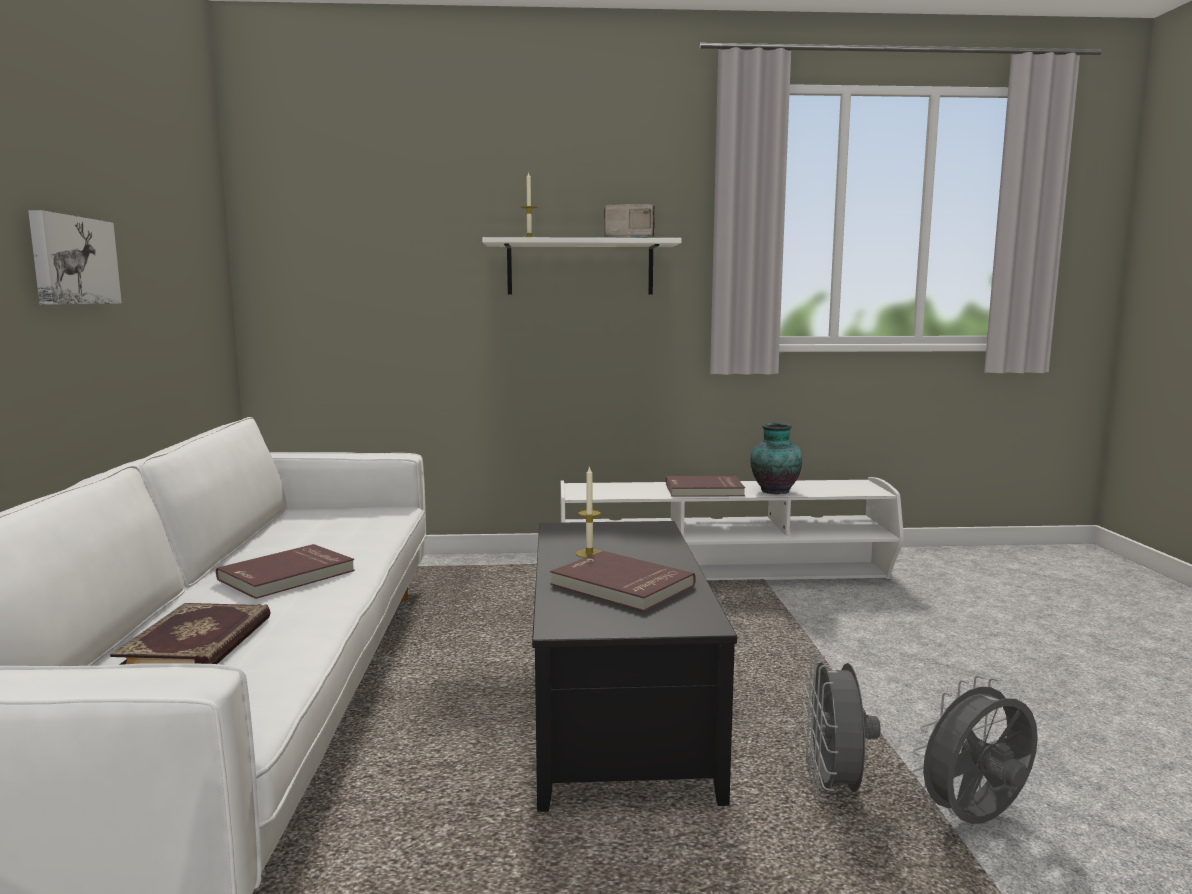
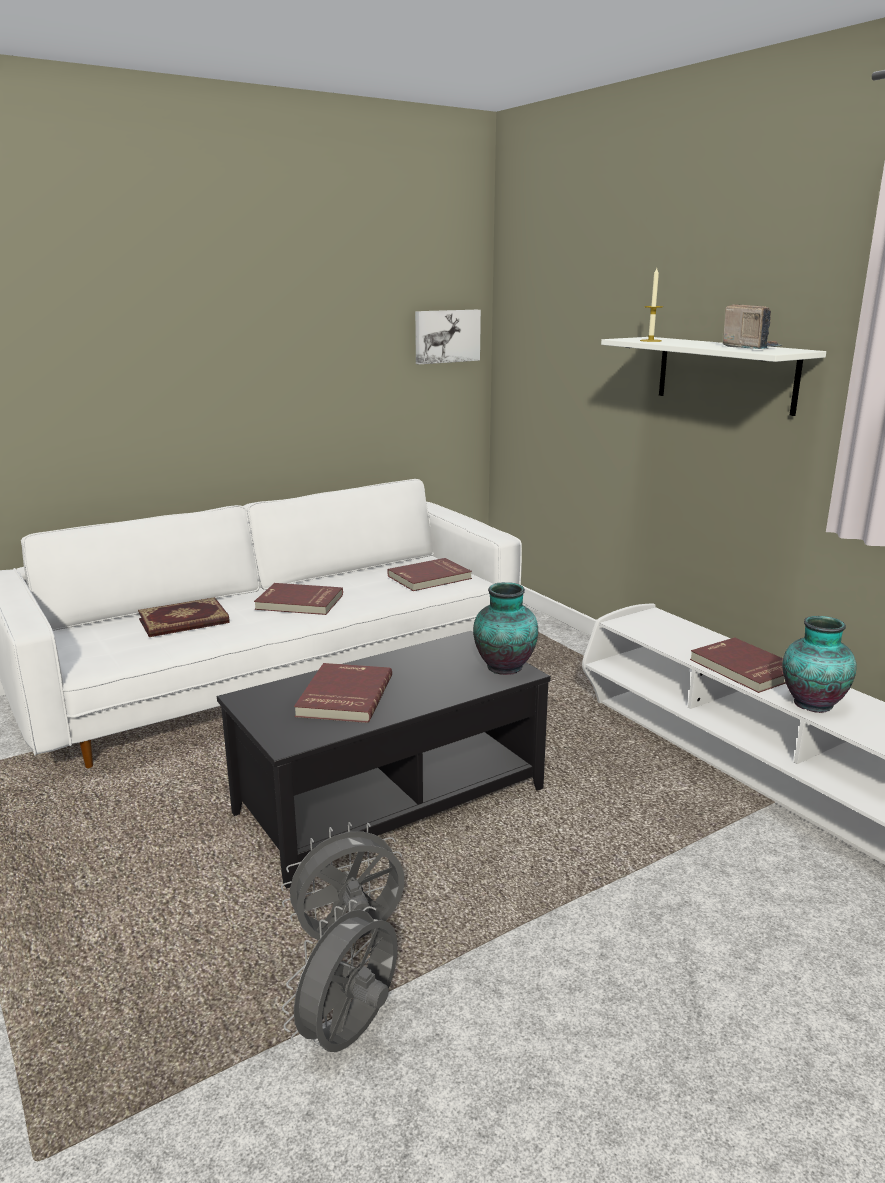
camera: 60 degrees right, 10 degrees up
picture [28,210,122,305] -> picture moved to [415,310,481,364]
candle [576,465,602,558] -> none
grey fan [911,675,1038,824] -> grey fan turned 90 degrees counterclockwise [282,899,398,1052]
none -> red book [387,558,472,591]
none -> vase [473,582,538,675]

